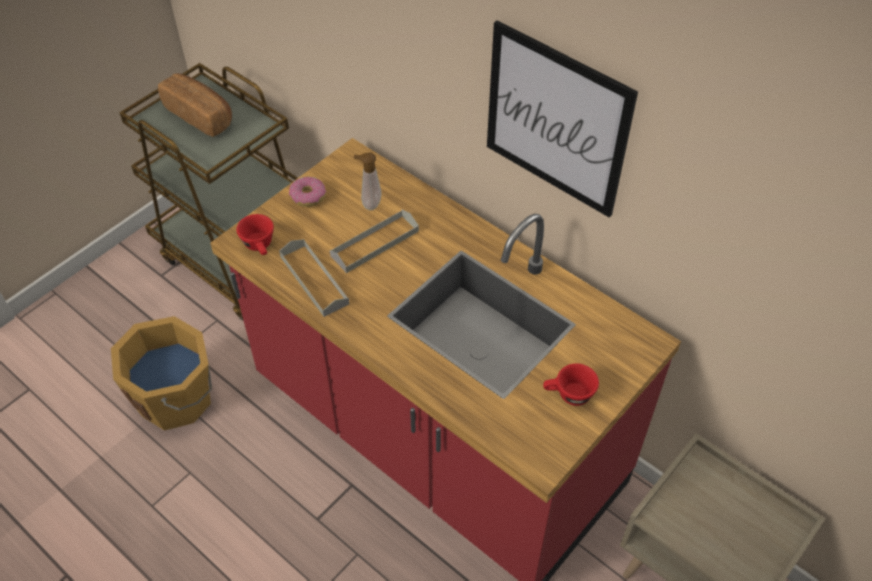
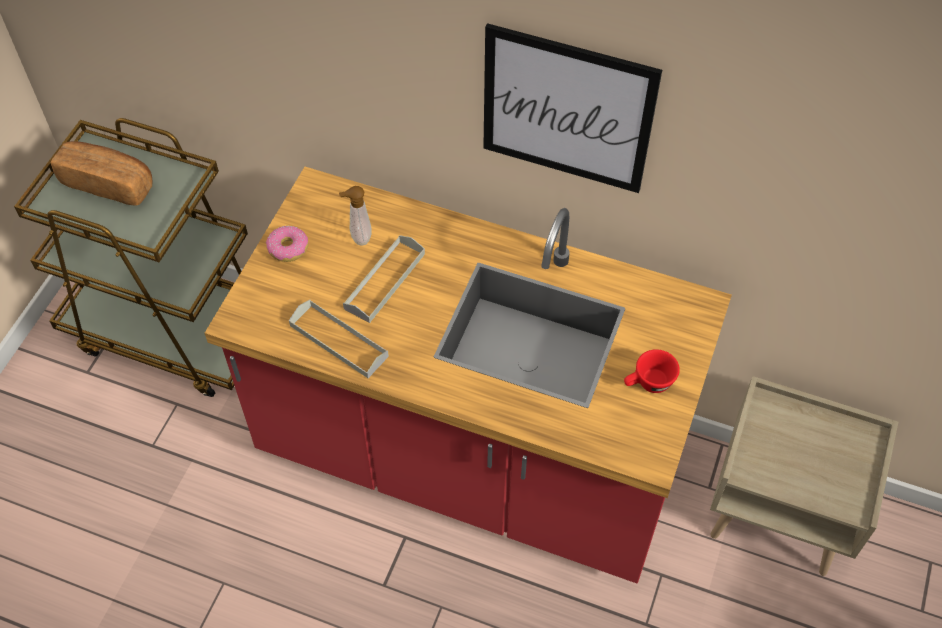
camera: 20 degrees left, 5 degrees up
orange bucket [111,316,212,431] -> none
red cup [237,214,274,255] -> none

